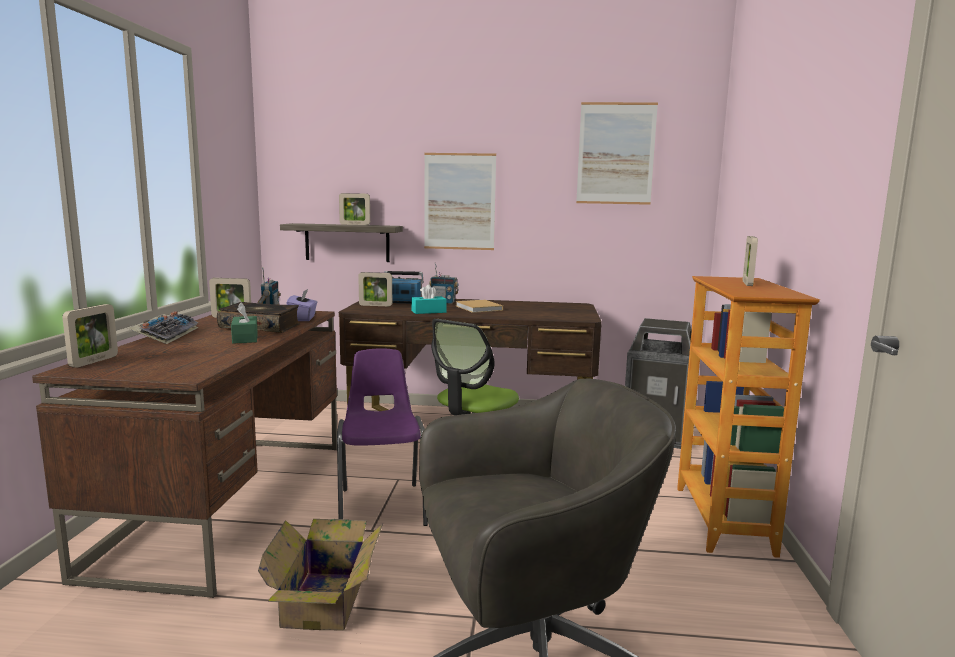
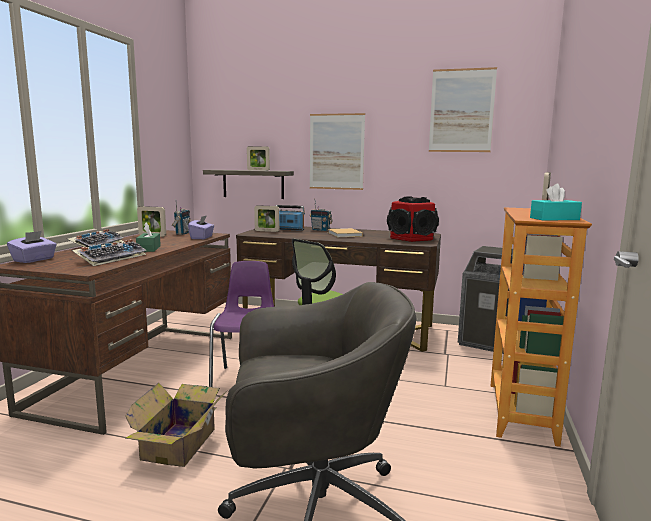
camera: 10 degrees right, 0 degrees up
picture frame [62,304,118,368] -> purple tissue box [7,231,57,263]
book [217,302,300,333] -> none
turquoise tissue box [411,285,447,314] -> turquoise tissue box moved to [530,183,582,220]
none -> keyboard [72,239,147,266]
none -> speaker [387,197,439,242]

